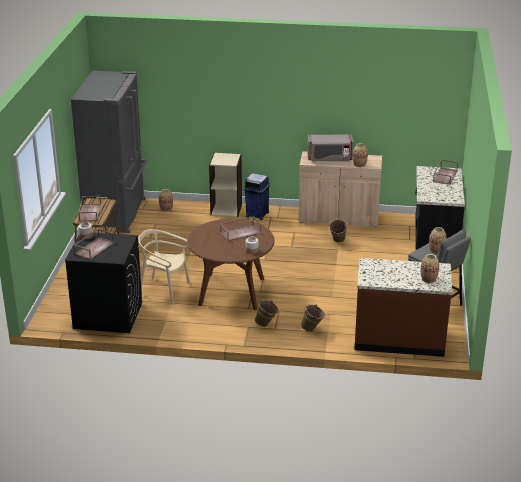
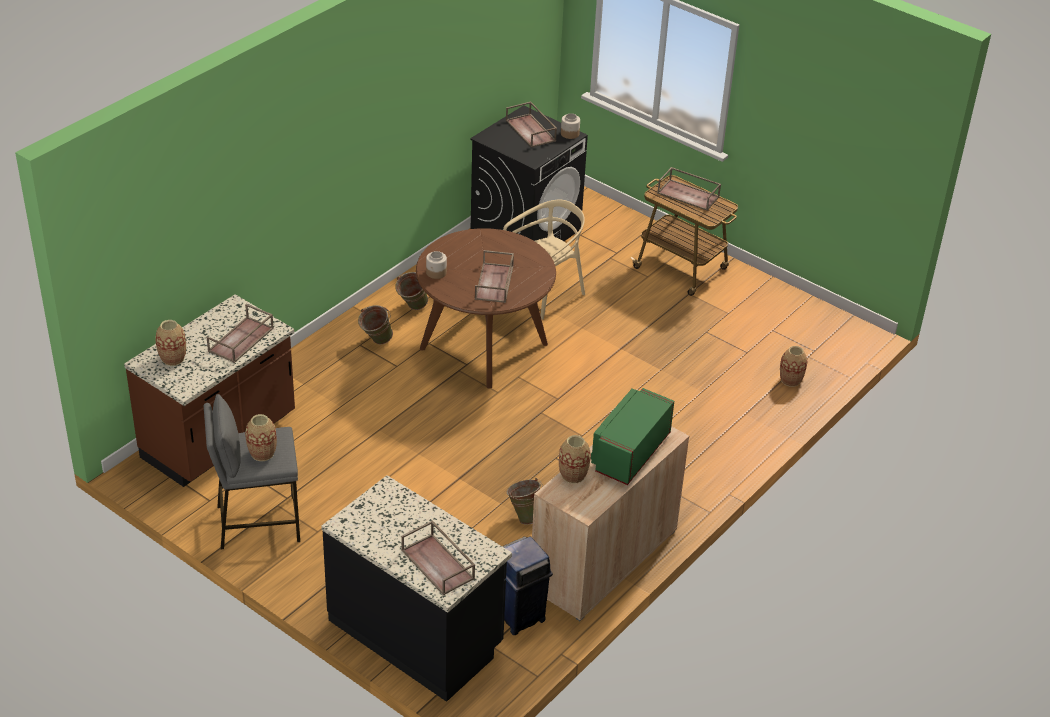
camera: 120 degrees right, 10 degrees up
grey fridge [71,71,147,233] -> none
beige bookcase [209,153,242,217] -> none
blue trash can [244,173,270,220] -> blue trash can moved to [502,537,553,635]
green bucket [301,305,325,332] -> green bucket moved to [395,272,428,310]
grey microwave [307,134,353,161] -> green microwave [591,388,674,485]
none -> brown tray [207,304,274,363]

